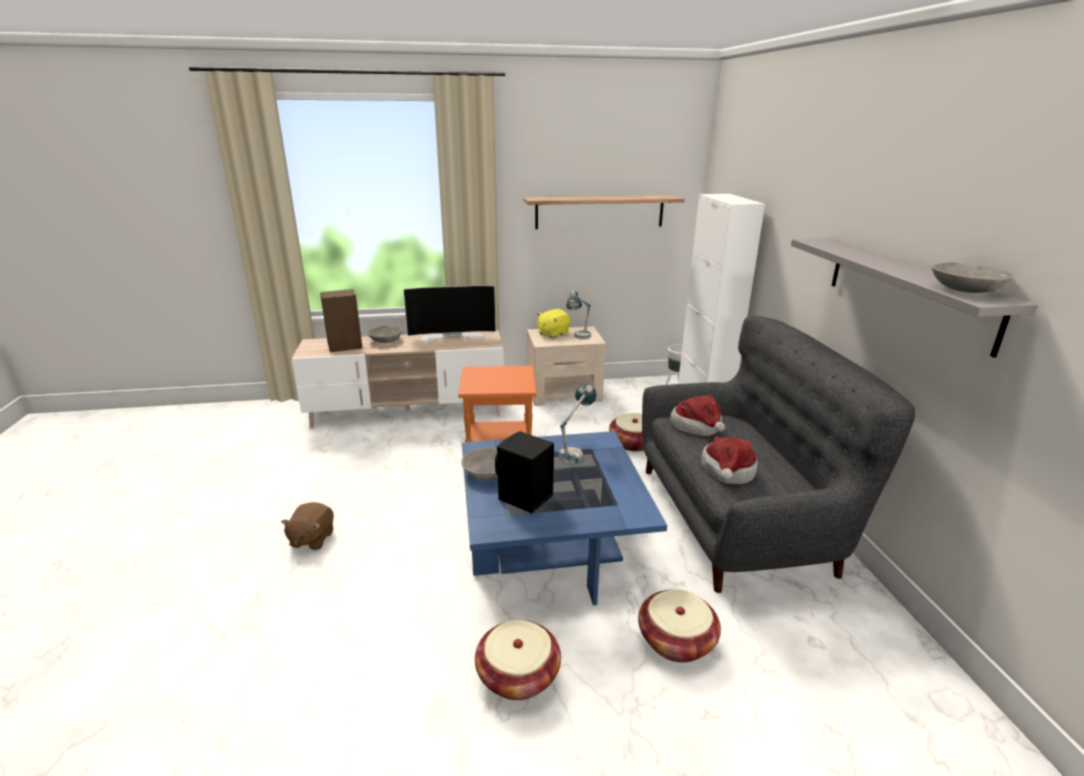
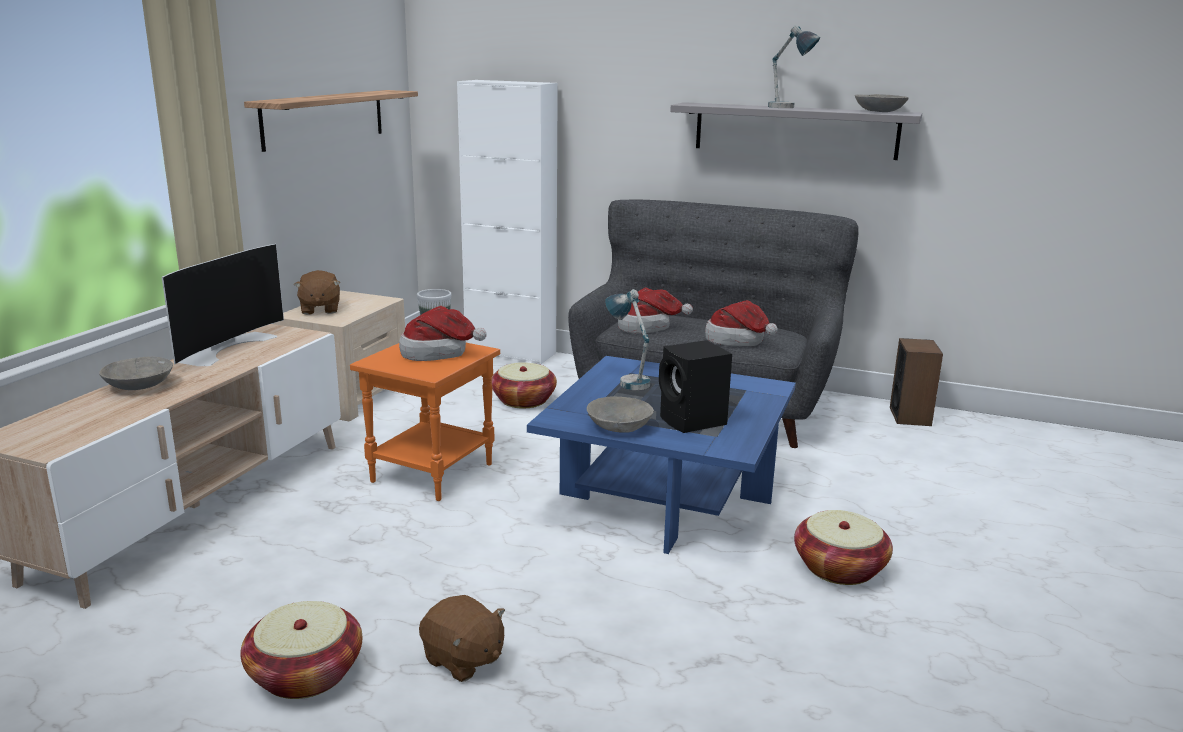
camera: 60 degrees left, 5 degrees down
speaker [320,289,362,352] -> speaker moved to [890,338,943,426]
yellow plush toy [537,309,571,338] -> brown plush toy [294,270,340,315]
table lamp [567,290,591,339] -> table lamp moved to [768,25,820,108]
basket [638,589,721,662] -> basket moved to [240,601,362,699]
none -> hat [399,306,487,361]

